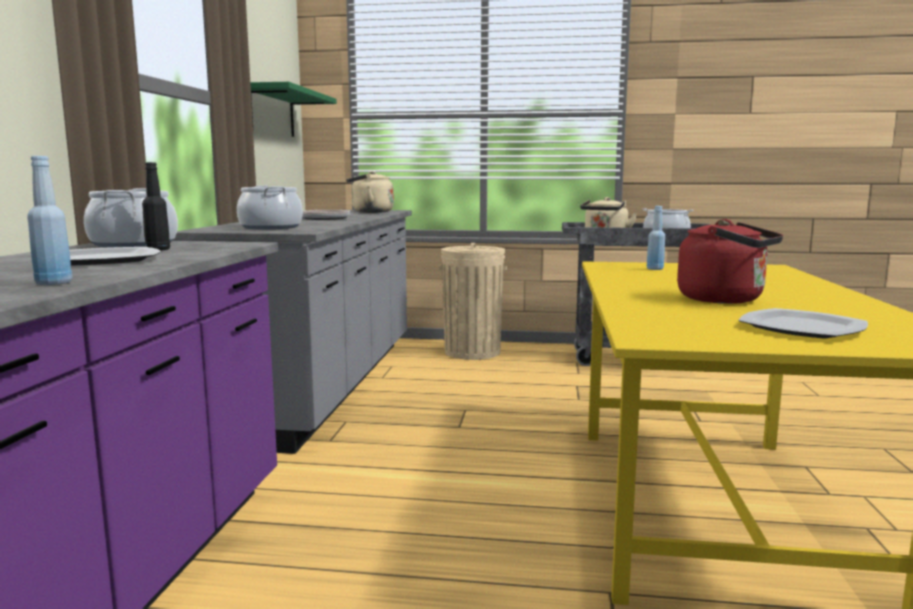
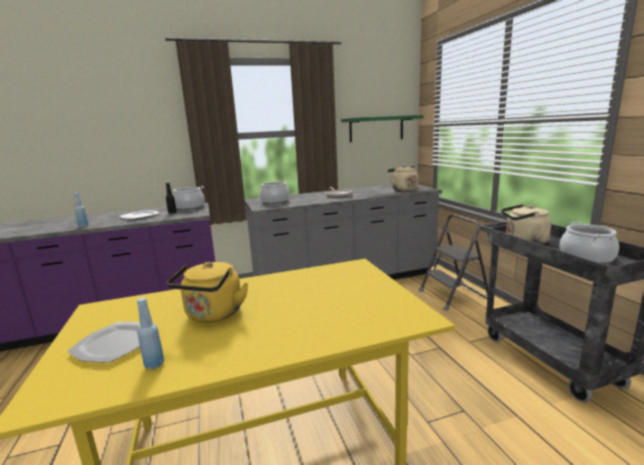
camera: 65 degrees right, 5 degrees up
beige trash can [439,243,507,360] -> grey step ladder [418,214,488,311]
blue bottle [647,206,665,270] -> blue bottle moved to [137,298,164,369]
red kettle [677,219,783,304] -> yellow kettle [167,262,248,323]

